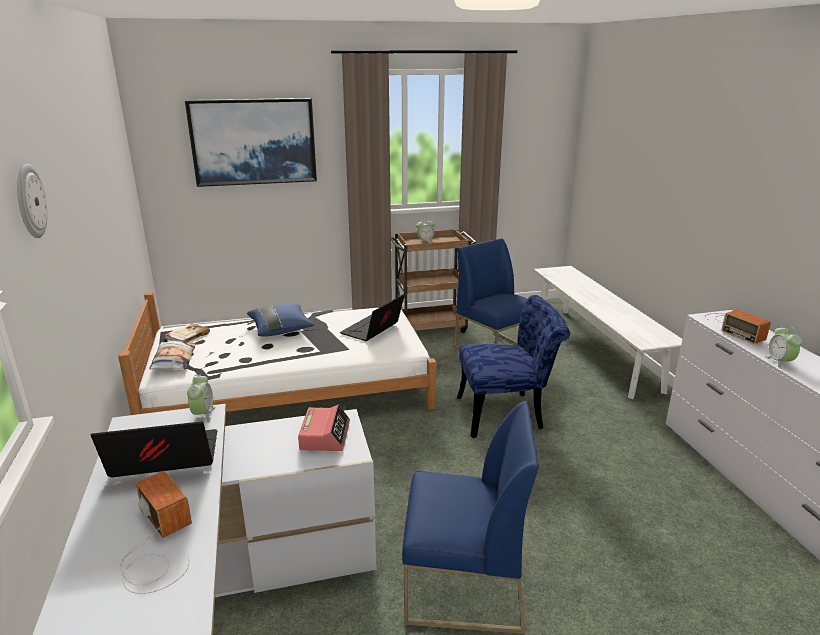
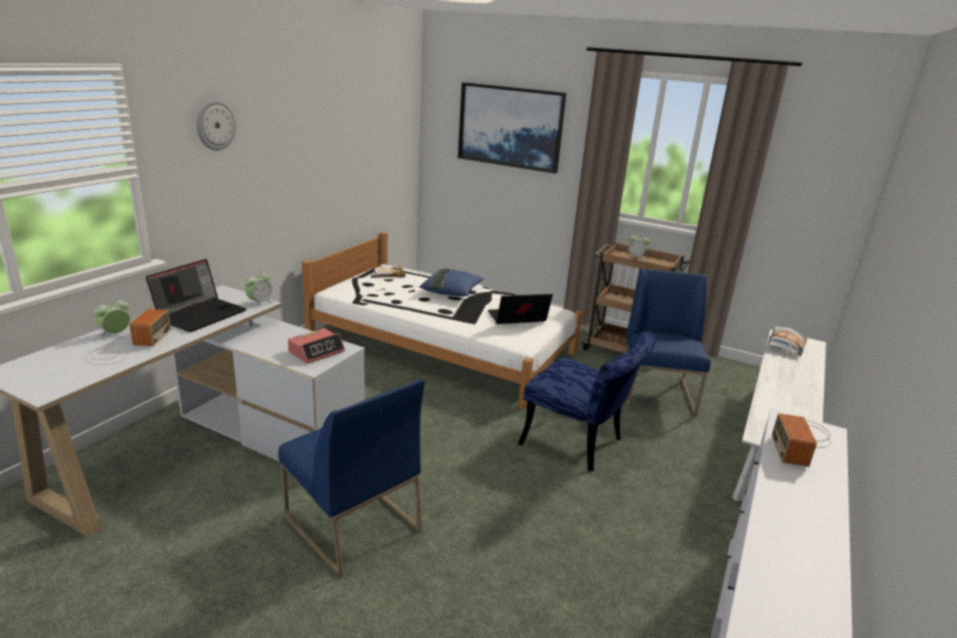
camera: 40 degrees right, 0 degrees up
laptop [90,422,217,477] -> laptop turned 90 degrees clockwise [146,259,246,332]
pillow [149,341,196,369] -> pillow moved to [767,326,807,356]
alarm clock [765,326,802,369] -> alarm clock moved to [94,298,130,336]

